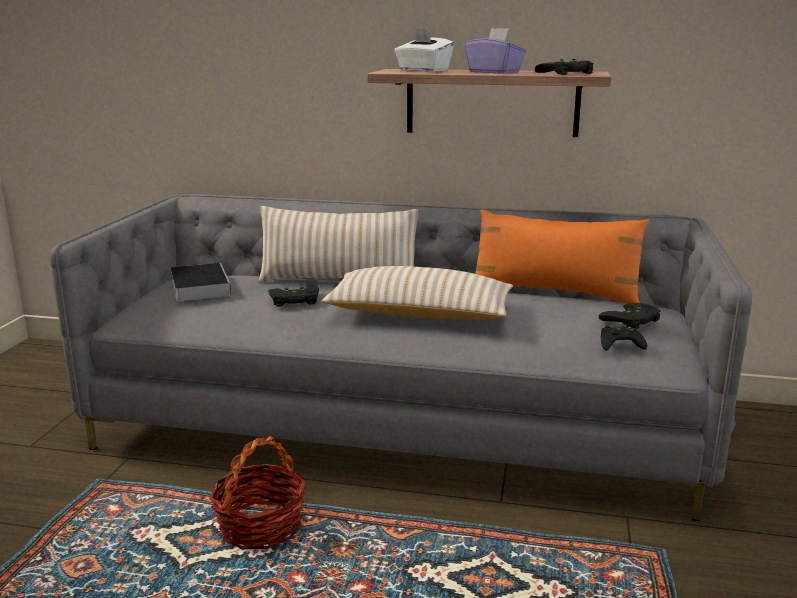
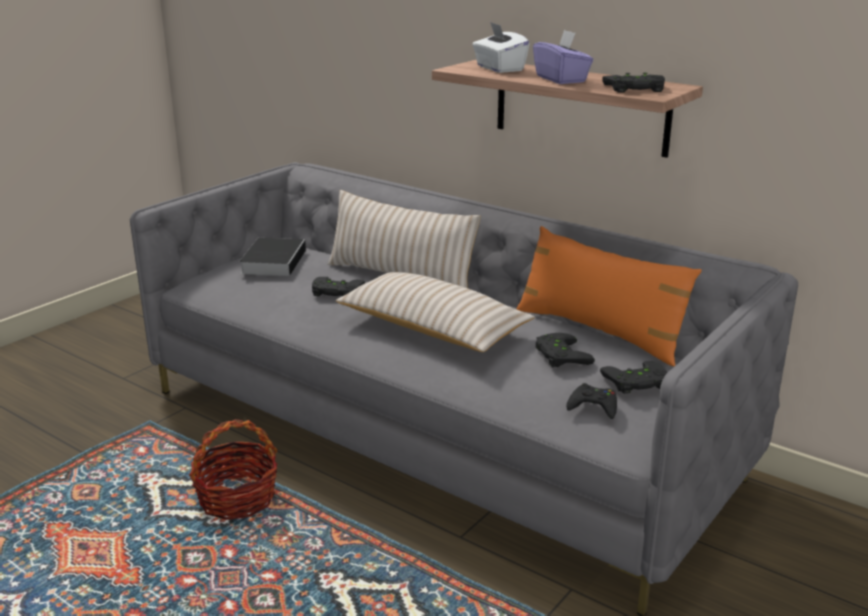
camera: 25 degrees right, 5 degrees up
none -> black game controller [536,333,595,368]

